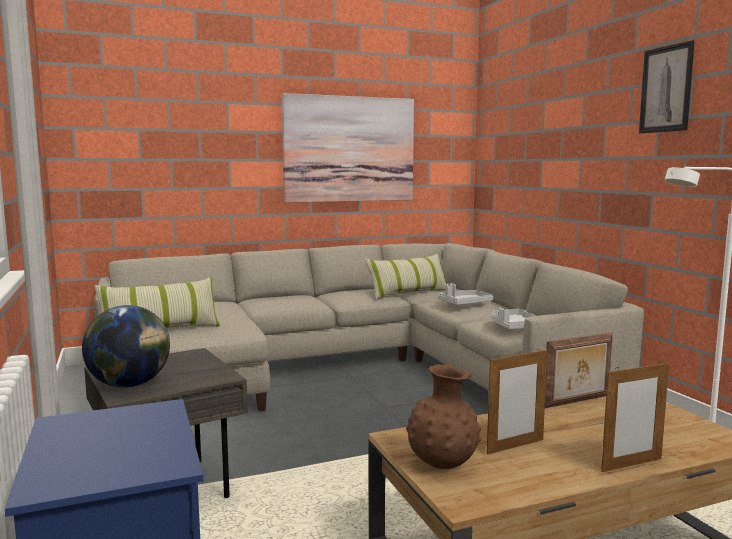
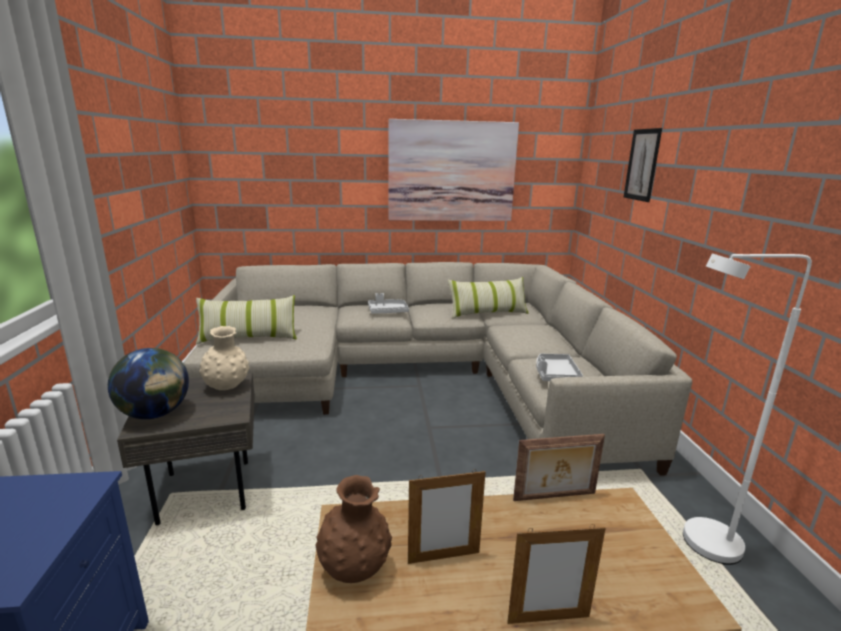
camera: 15 degrees right, 10 degrees up
grey tray [437,283,493,305] -> grey tray moved to [368,293,409,314]
picture [639,40,695,133] -> picture moved to [624,128,662,202]
none -> beige vase [199,326,249,390]

